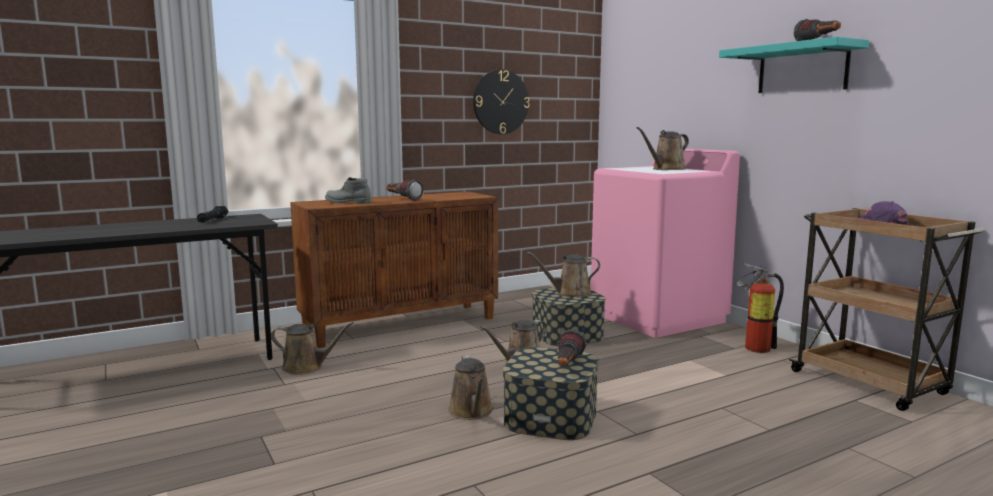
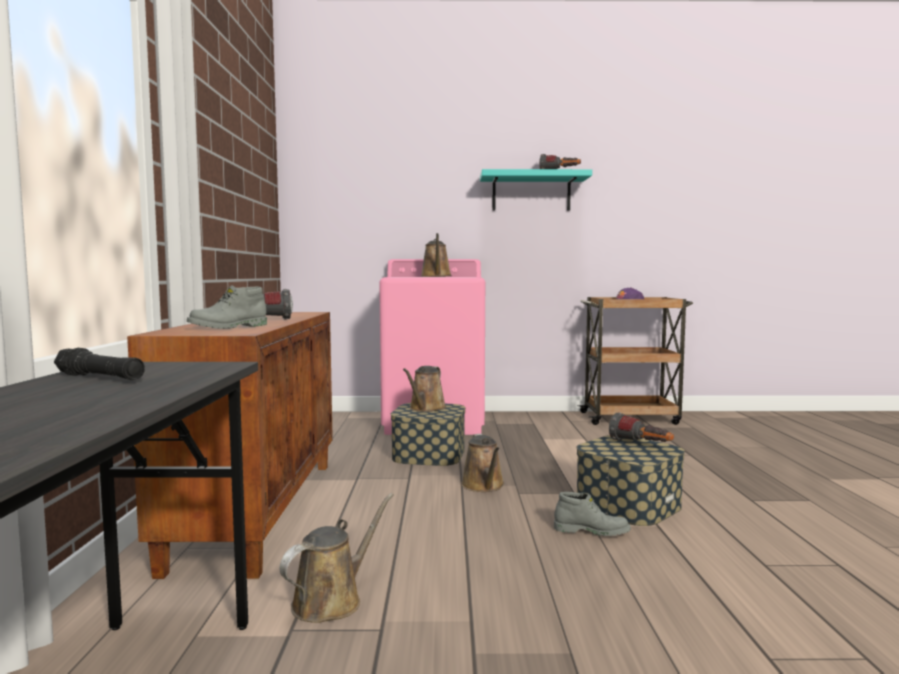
camera: 60 degrees left, 5 degrees down
brown watering can [448,355,494,420] -> grey boot [554,492,631,536]
wall clock [473,69,530,134] -> none
fire extinguisher [737,263,784,353] -> none

